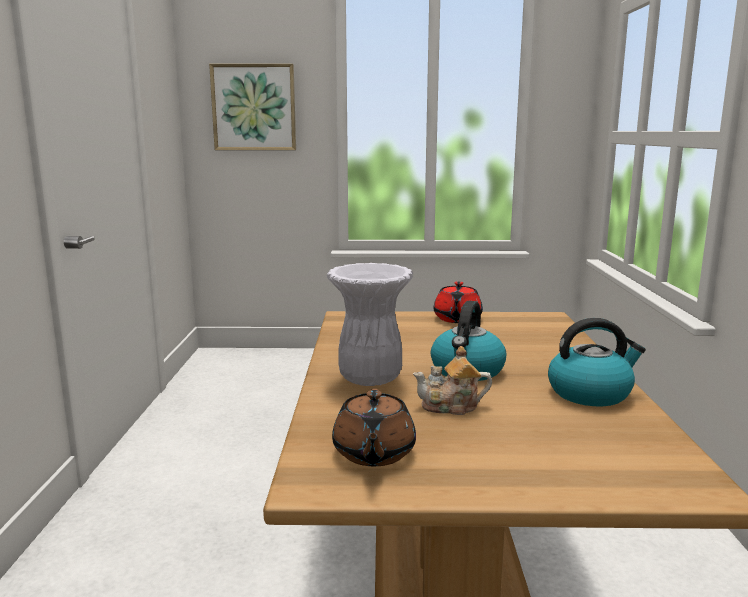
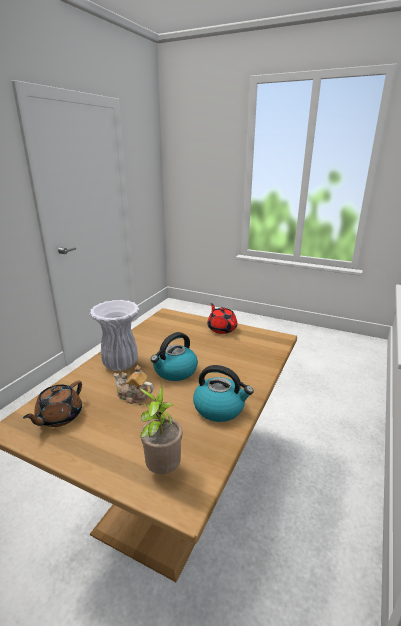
camera: 25 degrees right, 10 degrees up
picture [209,64,296,150] -> none
red teapot [433,281,483,323] -> red teapot turned 120 degrees clockwise [207,303,237,334]
none -> potted plant [139,384,182,474]

